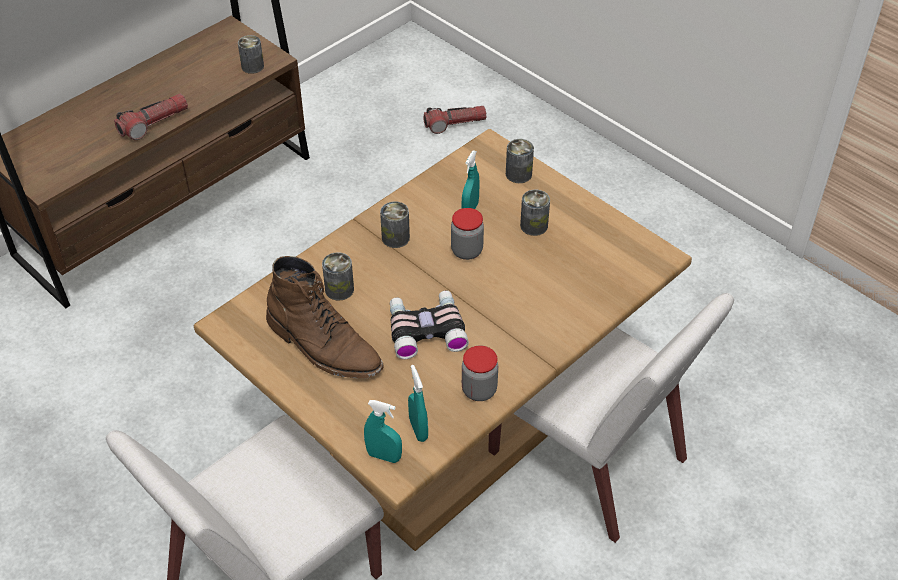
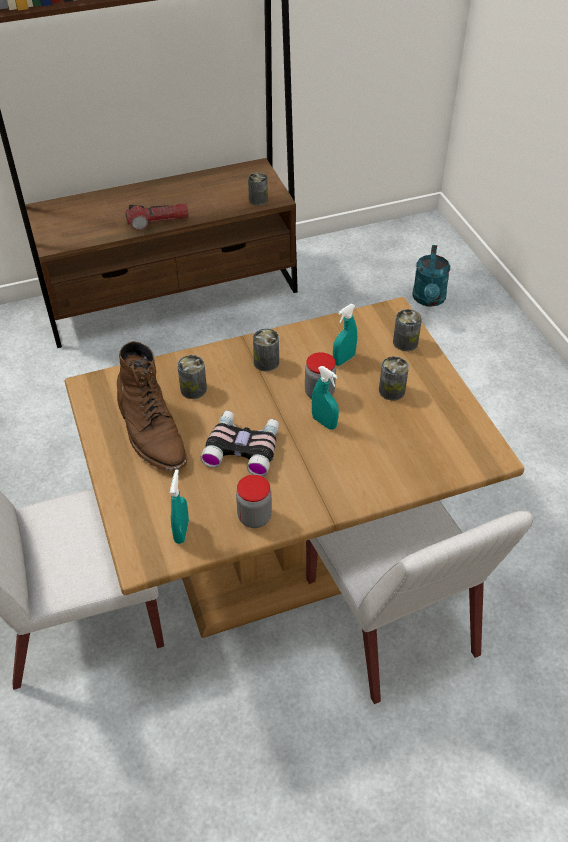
camera: 25 degrees right, 0 degrees up
turquoise spray bottle [364,400,402,463] -> turquoise spray bottle moved to [312,366,339,430]
flashlight [424,106,487,134] -> turquoise watering can [412,245,450,307]

